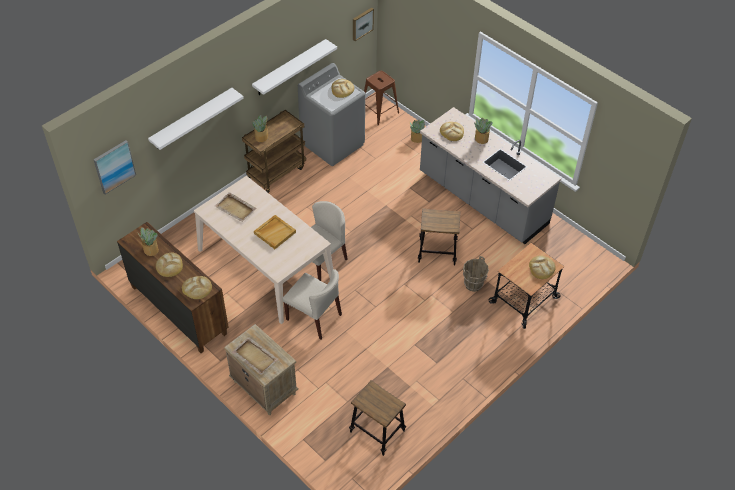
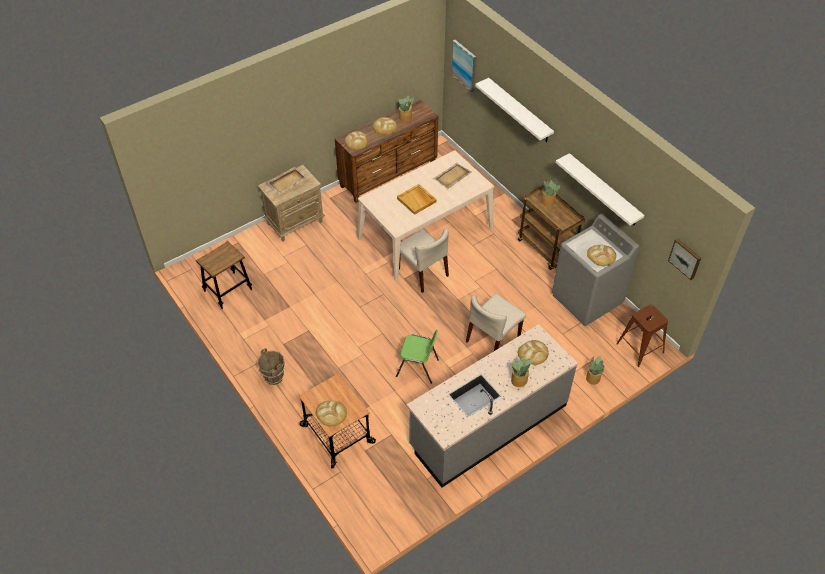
camera: 100 degrees right, 0 degrees up
beige chair [283,269,342,340] -> beige chair moved to [466,294,526,351]
stool [418,208,460,266] -> green chair [396,330,439,384]
brown bucket [463,256,489,292] -> brown bucket moved to [257,348,285,385]

